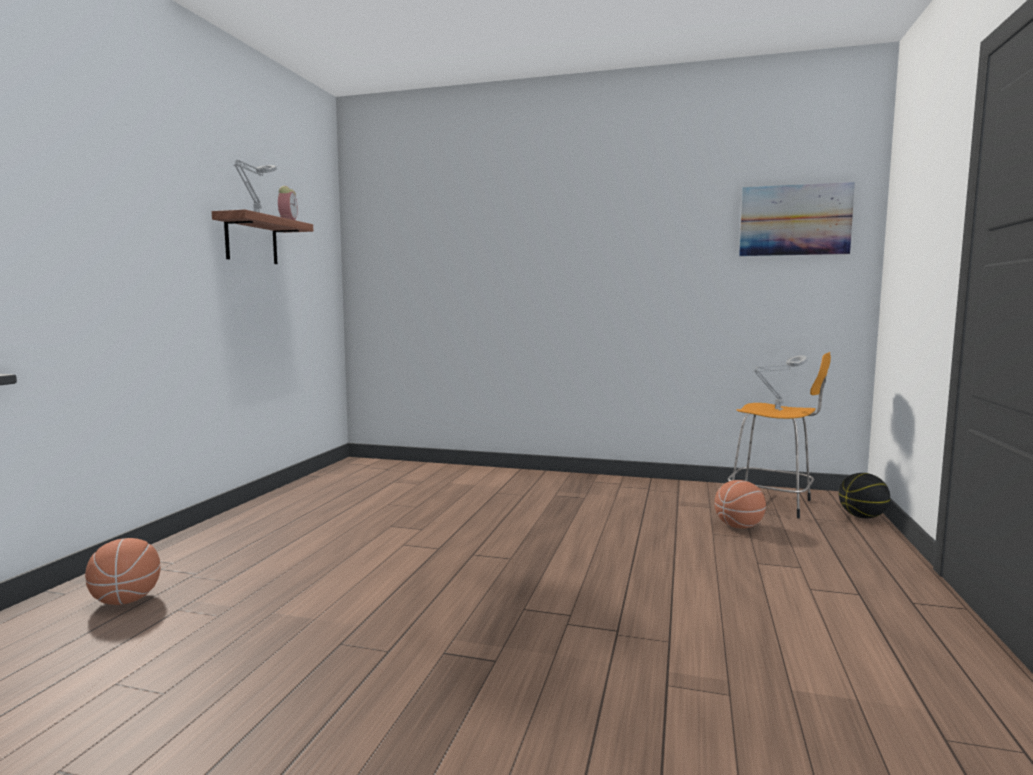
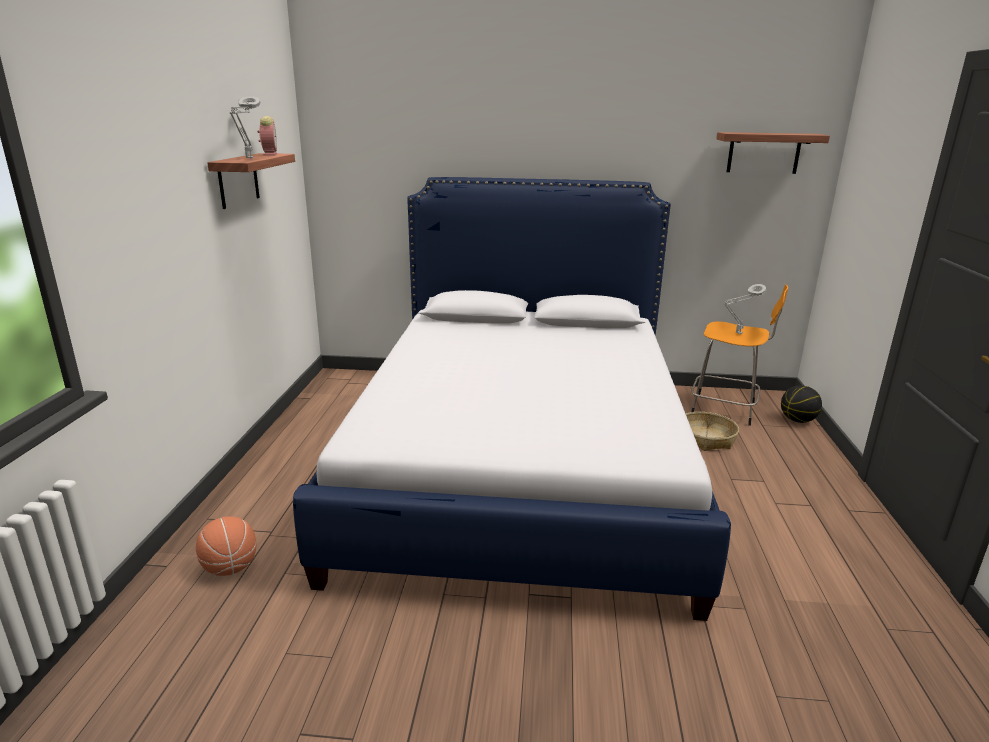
camera: 10 degrees left, 15 degrees up
basketball [715,480,766,529] -> basket [686,412,739,451]
picture [739,182,855,256] -> shelf [717,132,830,174]
none -> bed [293,177,731,621]

